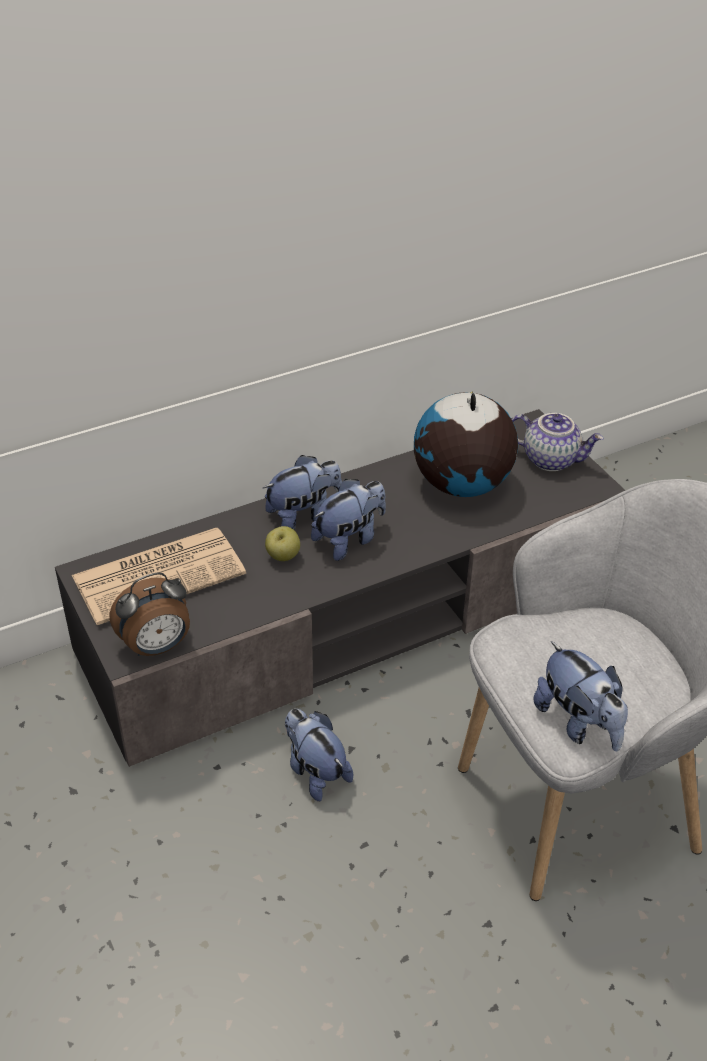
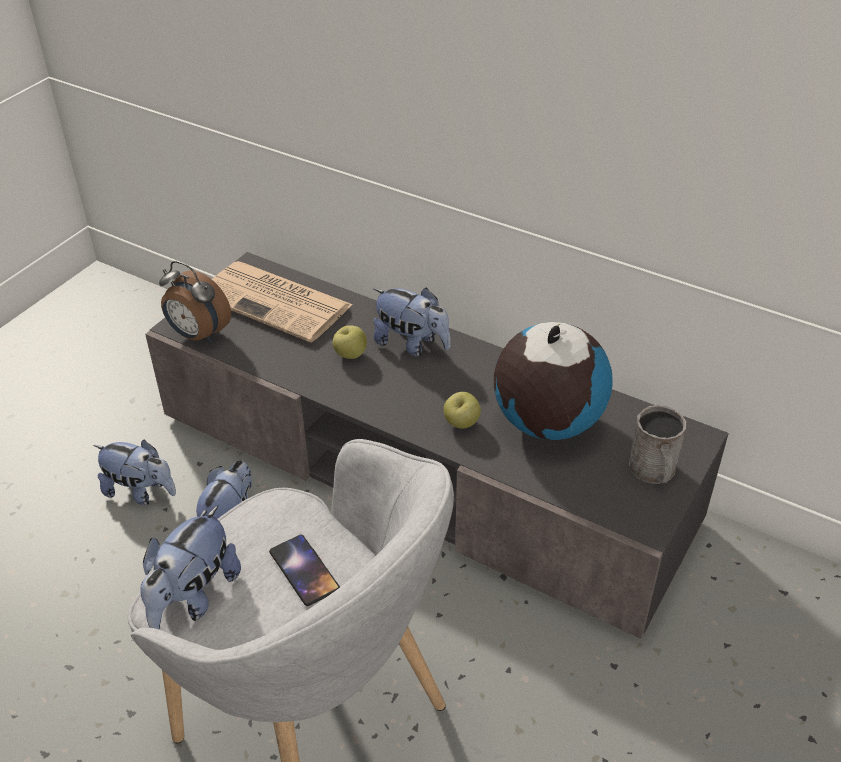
camera: 60 degrees right, 0 degrees up
plush toy [311,479,386,561] -> plush toy moved to [93,439,176,505]
teapot [512,413,604,471] -> grey mug [629,405,686,484]
none -> phone [269,535,340,606]
none -> apple [444,392,481,429]

